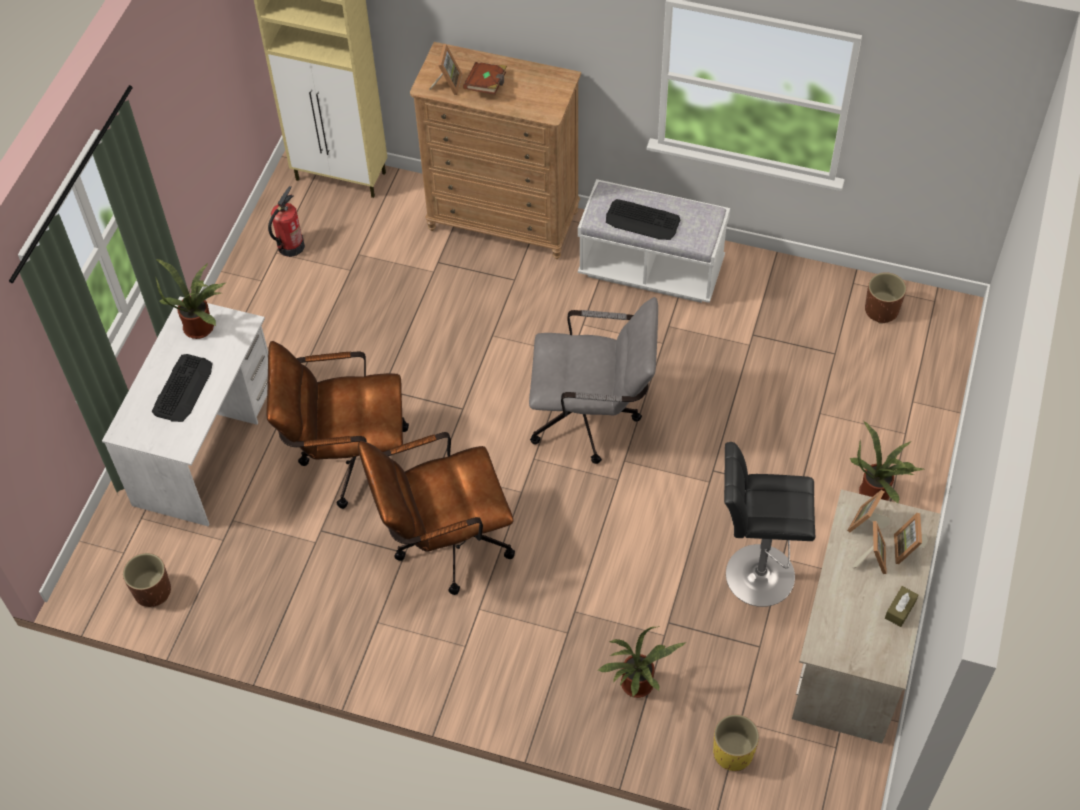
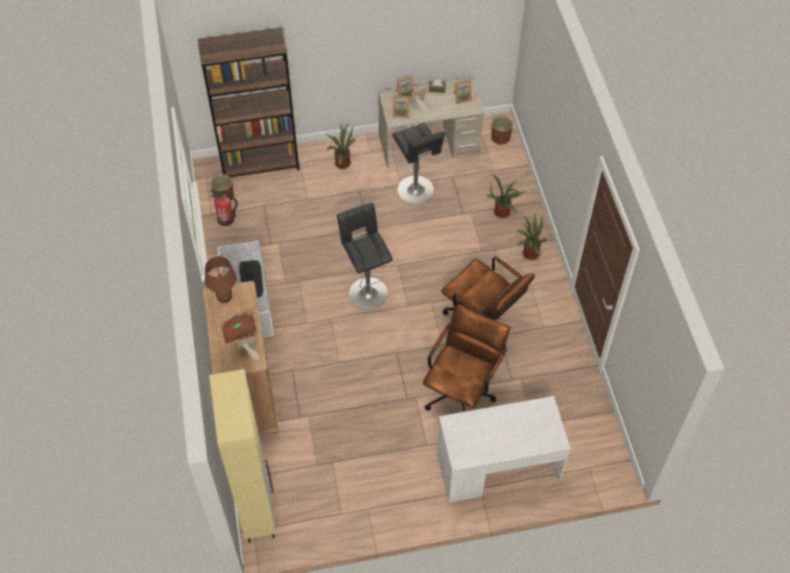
camera: 120 degrees left, 0 degrees up
brown planter [123,553,171,607] -> brown planter moved to [491,116,513,145]
keyboard [152,354,213,422] -> none
potted plant [155,259,225,339] -> potted plant moved to [516,212,546,260]
brown office chair [266,341,409,509] -> brown office chair turned 120 degrees counterclockwise [423,304,510,412]
fire extinguisher [268,186,305,257] -> fire extinguisher moved to [210,190,238,226]
grey office chair [529,297,658,464] -> black stool [337,202,393,309]
yellow planter [713,714,759,771] -> none
none -> brown bookcase [198,27,299,177]
none -> brown table lamp [205,256,237,303]
none -> picture frame [453,79,472,104]

